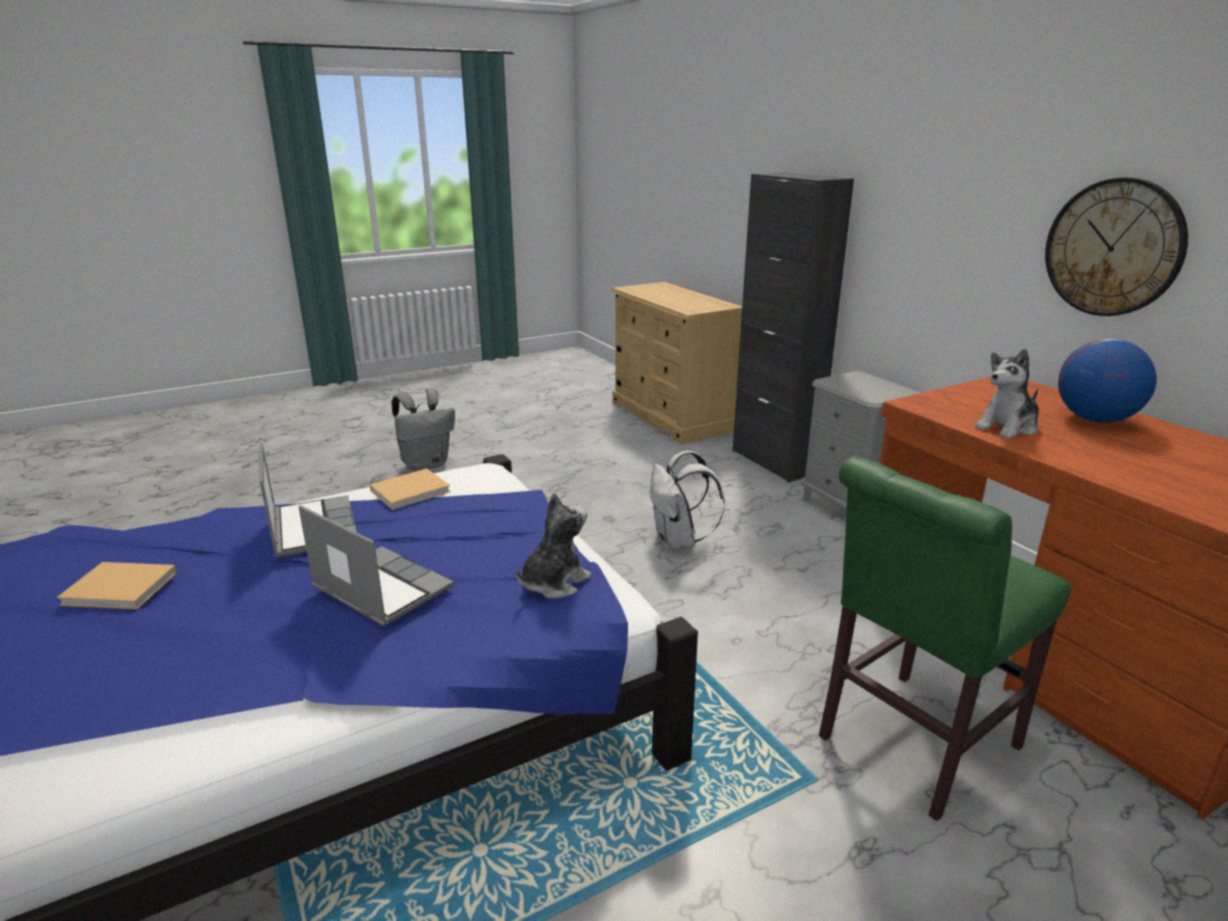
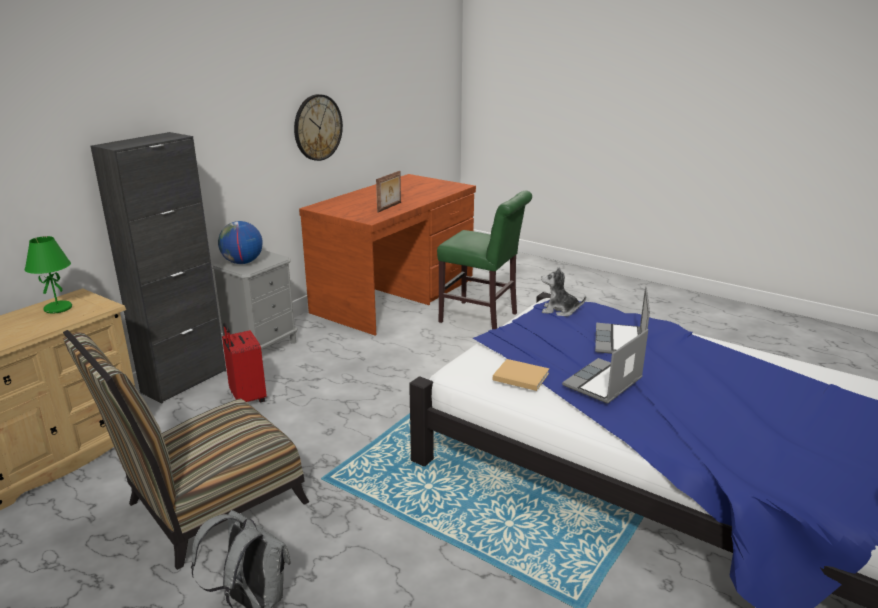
camera: 115 degrees left, 0 degrees up
beige book [57,562,177,610] -> none
white backpack [649,450,725,550] -> none
plush toy [974,349,1039,439] -> picture frame [376,171,401,213]
globe [1058,339,1157,423] -> globe moved to [218,221,263,264]
none -> green table lamp [25,236,72,314]
none -> chair [63,330,309,570]
none -> red suitcase [222,323,267,402]

